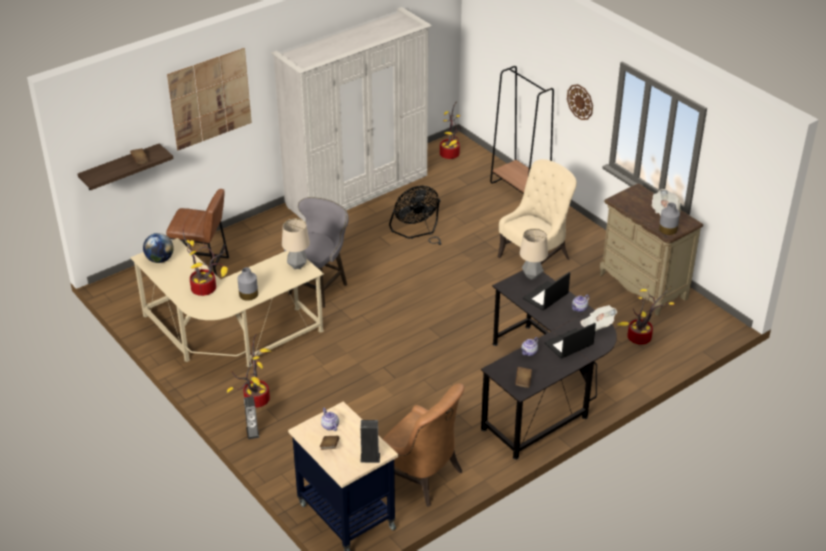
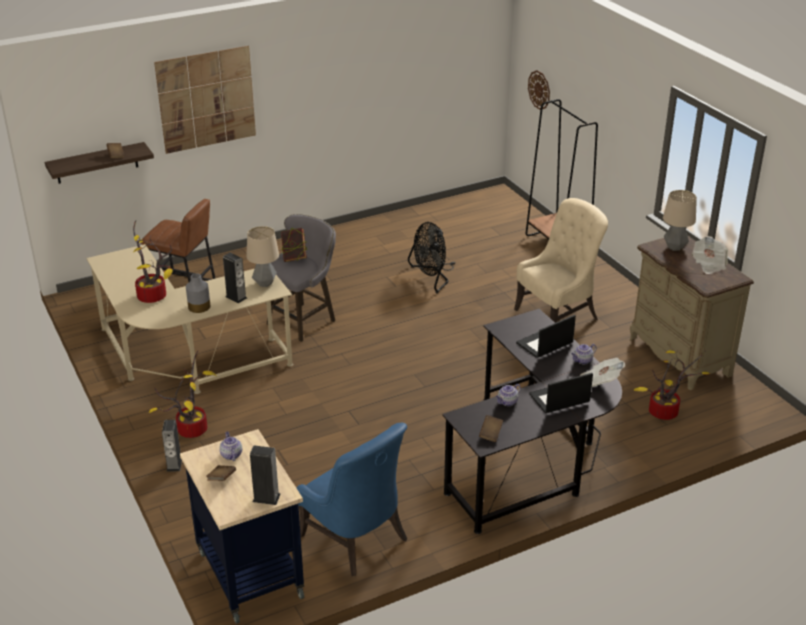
camera: 10 degrees right, 5 degrees down
globe [143,233,174,263] -> none
white wardrobe [271,7,431,222] -> none
brown chair [383,383,464,507] -> blue chair [297,423,407,576]
black fan [389,186,441,245] -> black fan turned 105 degrees counterclockwise [408,222,455,293]
potted plant [440,101,461,159] -> none
table lamp [520,228,548,280] -> table lamp moved to [663,190,697,251]
wall clock [567,84,593,120] -> wall clock moved to [528,70,550,110]
grey vase [659,202,680,235] -> none
none -> speaker [223,253,247,303]
none -> book [281,228,307,262]

